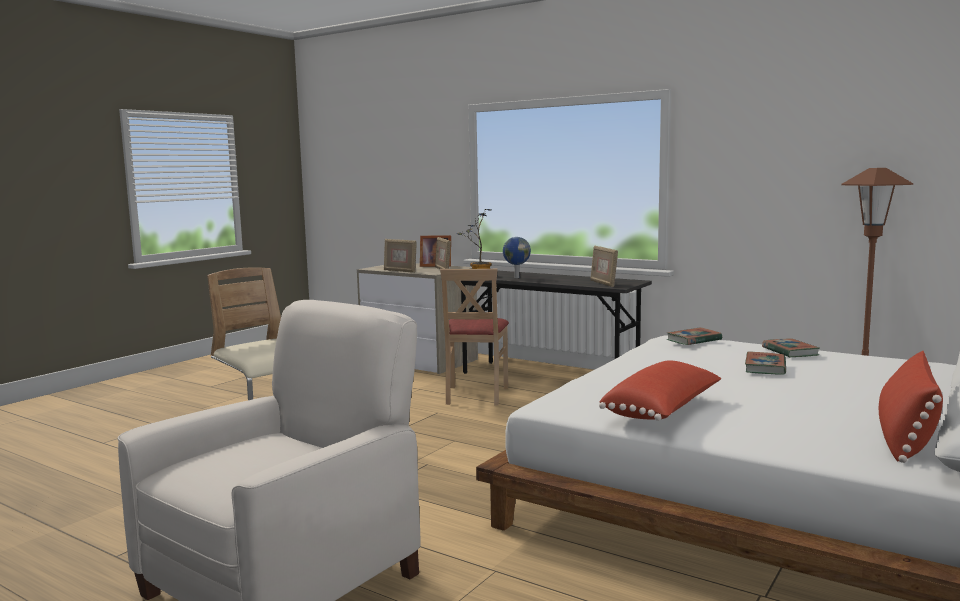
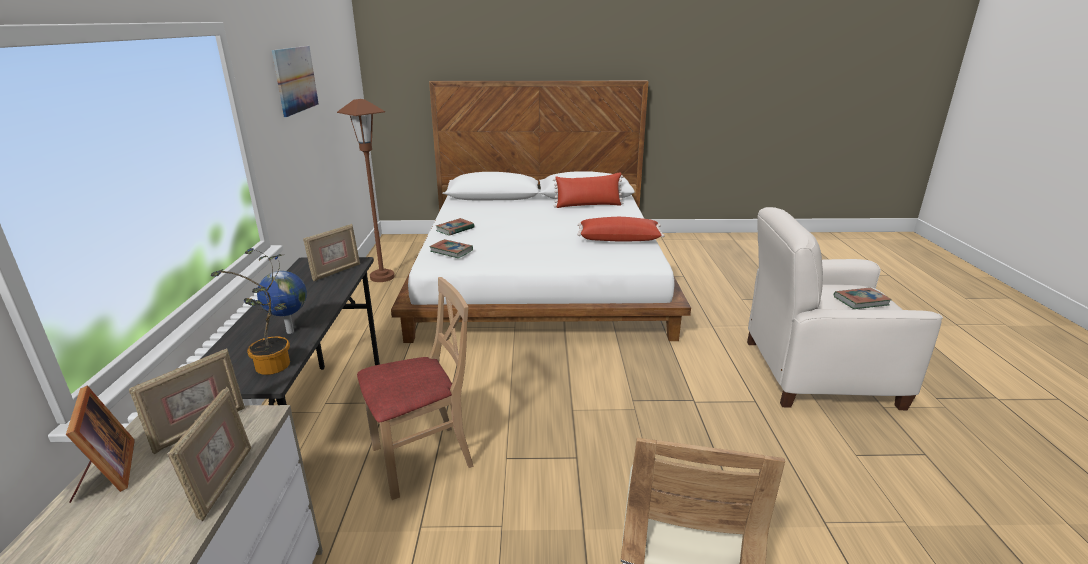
camera: 125 degrees left, 15 degrees up
book [745,351,786,375] -> book moved to [834,287,892,309]
none -> picture [272,46,319,117]

